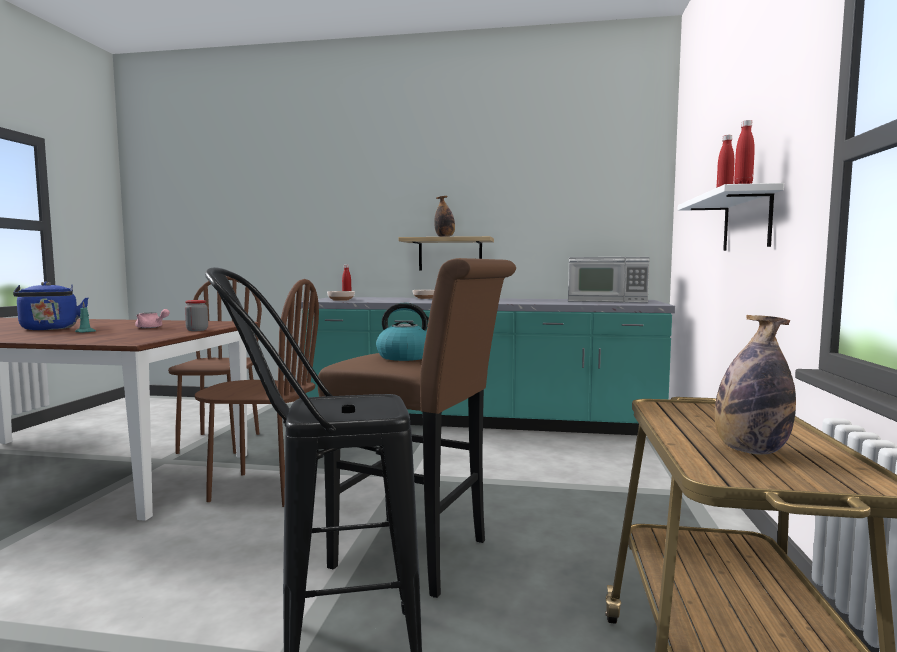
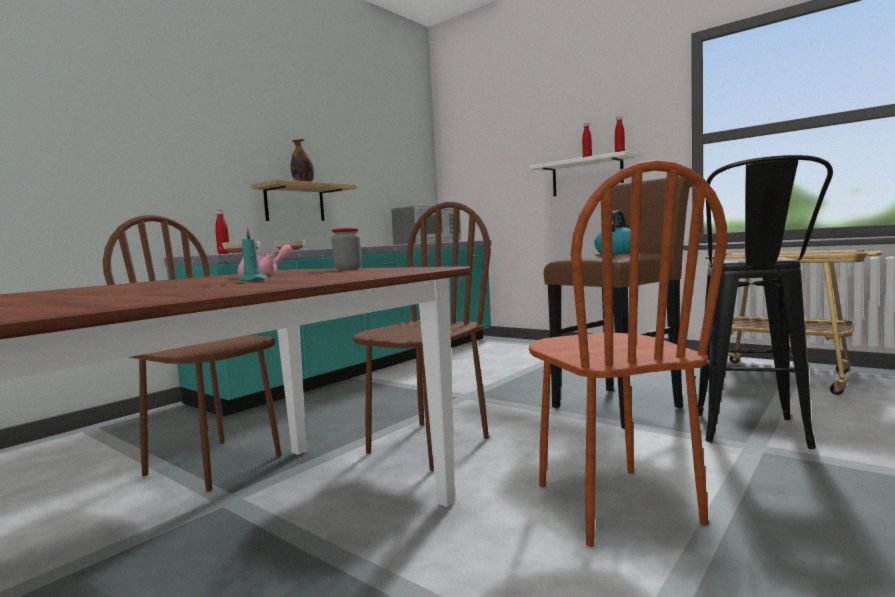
camera: 60 degrees left, 0 degrees up
blue kettle [13,282,89,330] -> none
bottle [714,315,796,455] -> none
none -> brown chair [529,160,727,547]

